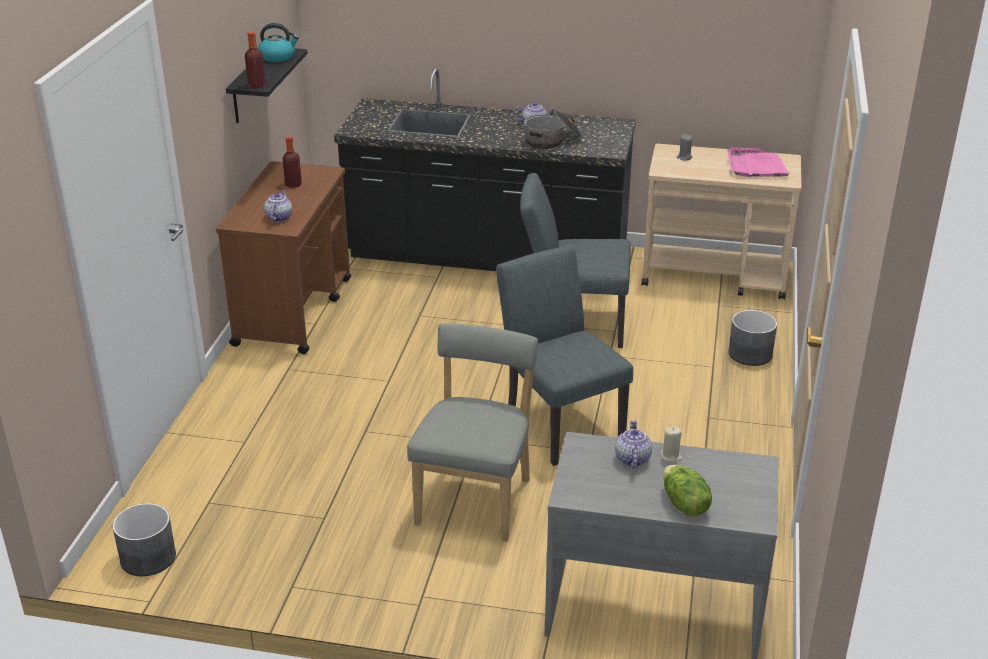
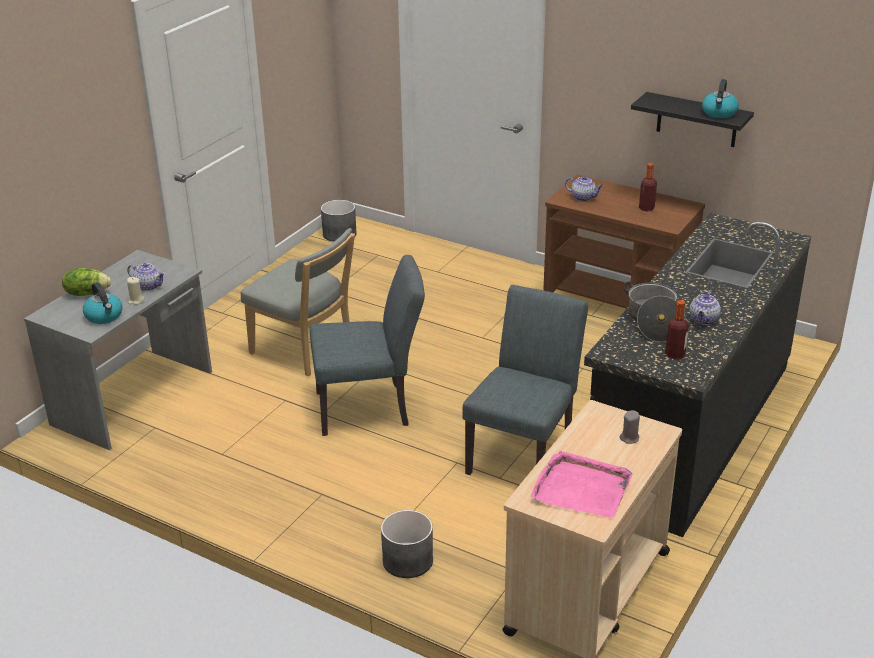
camera: 110 degrees right, 0 degrees up
bottle [245,31,266,88] -> bottle moved to [665,300,689,360]
none -> kettle [83,282,122,324]

